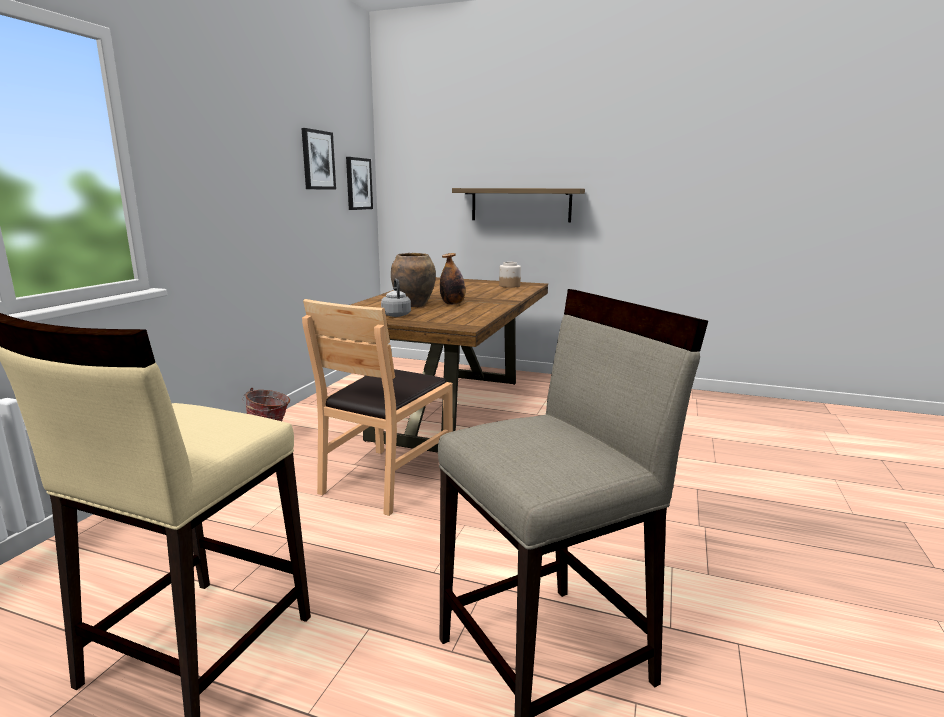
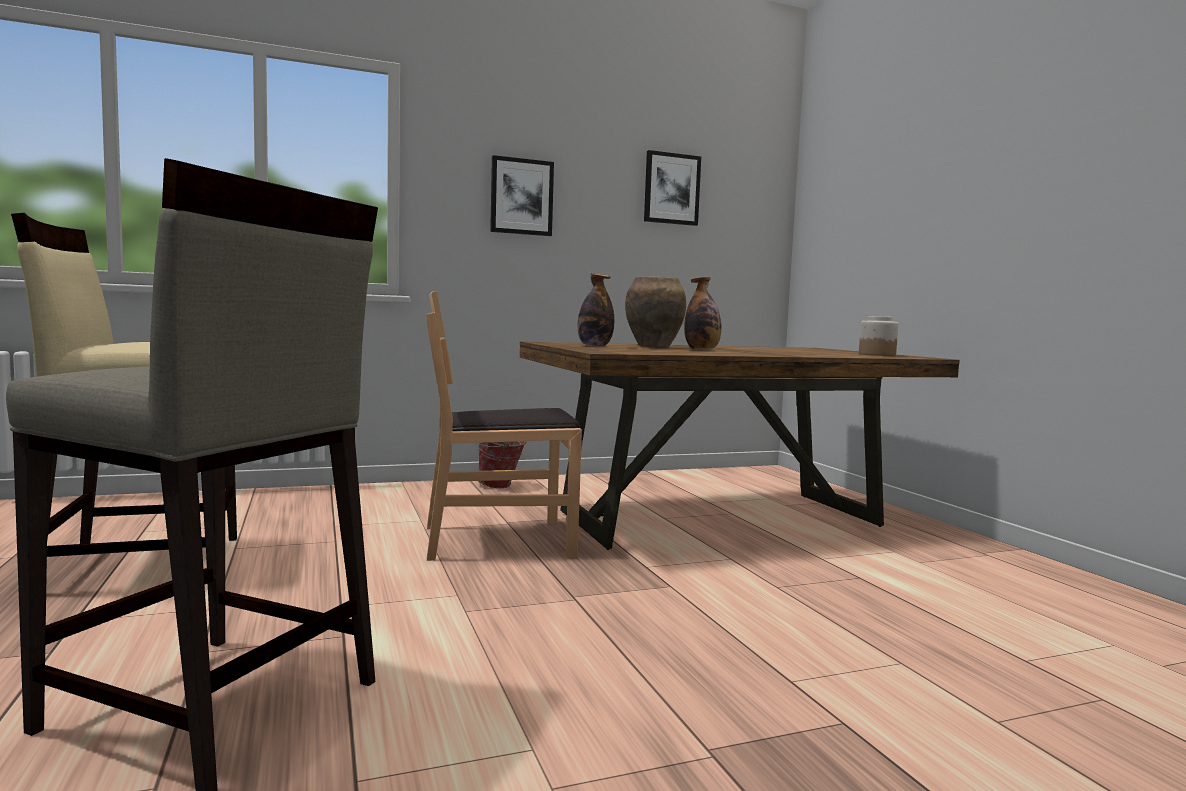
camera: 50 degrees right, 10 degrees down
picture [346,157,373,210] -> picture moved to [490,155,554,236]
grey kettle [381,278,411,317] -> bottle [578,273,614,347]
shelf [452,188,585,222] -> none

